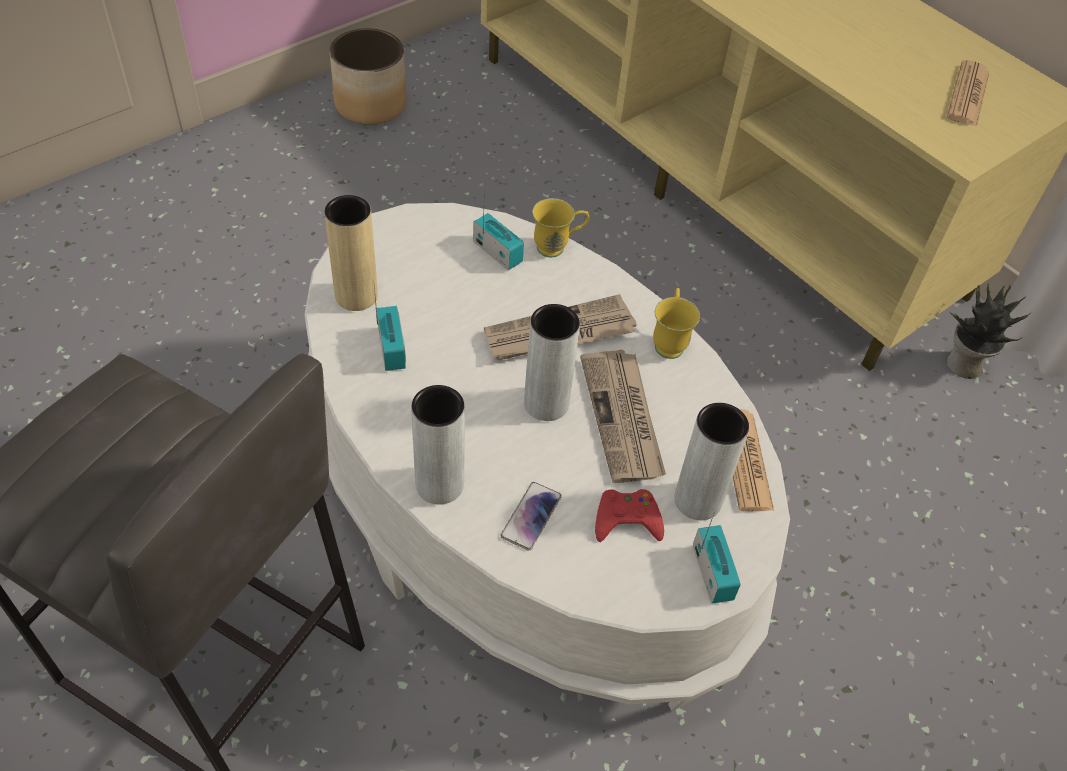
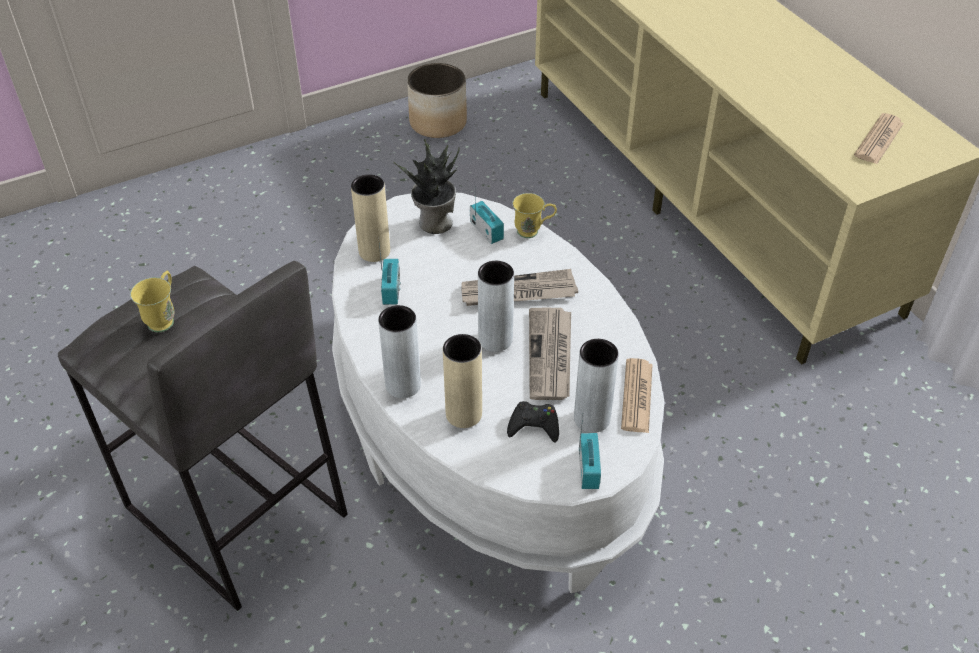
camera: 15 degrees right, 5 degrees down
phone [500,482,562,551] -> beige vase [443,334,482,428]
red game controller [595,489,664,542] -> black game controller [507,401,559,443]
yellow mug [653,288,700,359] -> yellow mug moved to [130,270,175,332]
potted plant [946,283,1029,379] -> potted plant moved to [393,139,460,234]

